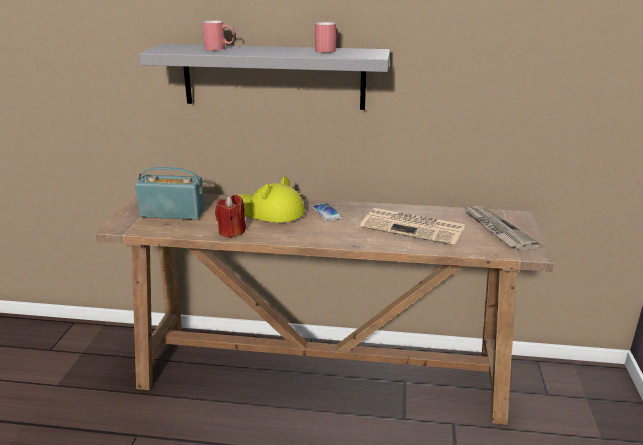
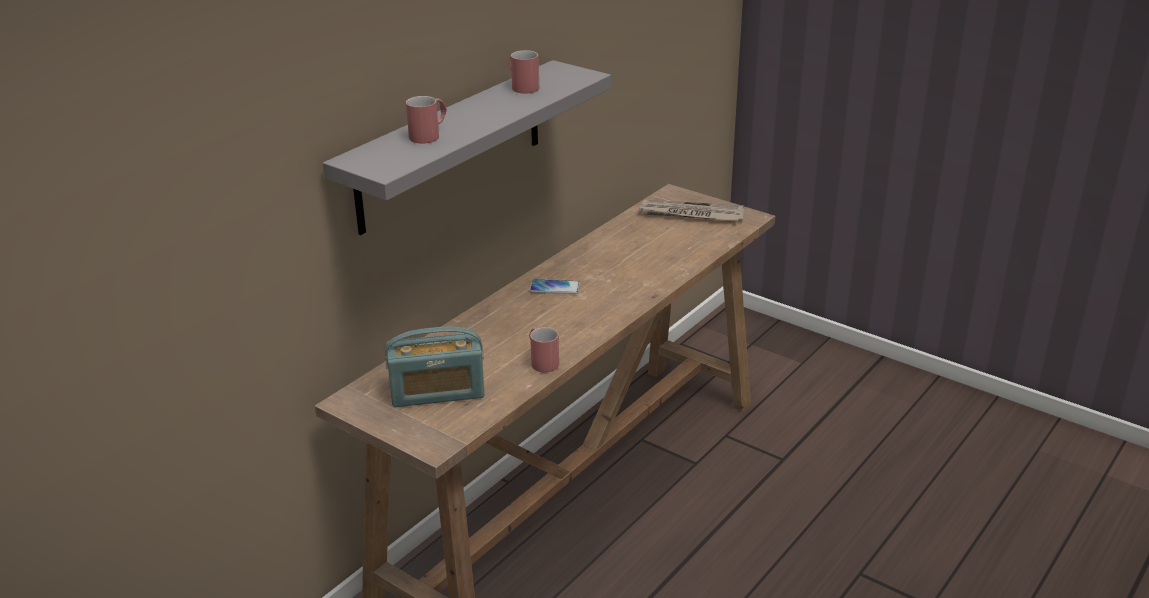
camera: 60 degrees left, 5 degrees up
radio [135,167,205,220] -> radio turned 135 degrees counterclockwise [385,327,484,407]
red candle [215,195,246,238] -> red mug [529,327,559,373]
yellow hat [239,176,305,223] -> none
newspaper [360,208,465,245] -> none

